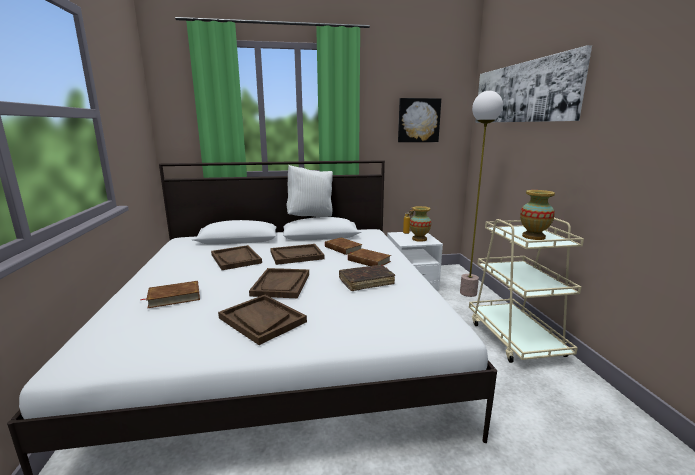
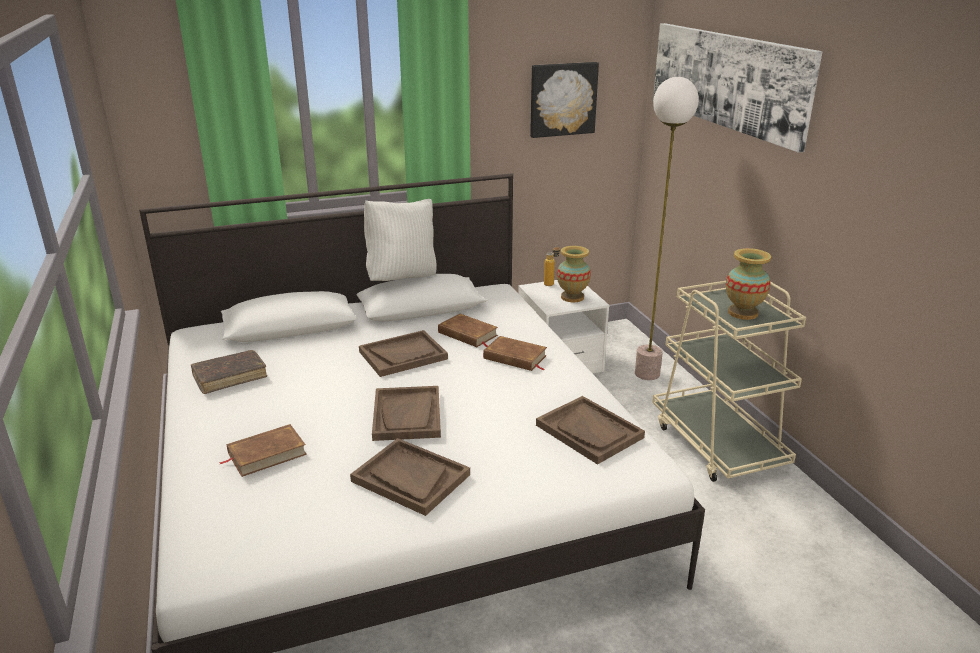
camera: 10 degrees left, 10 degrees up
brown tray [211,245,262,270] -> brown tray moved to [536,396,645,465]
brown book [339,265,395,291] -> brown book moved to [190,350,267,394]

